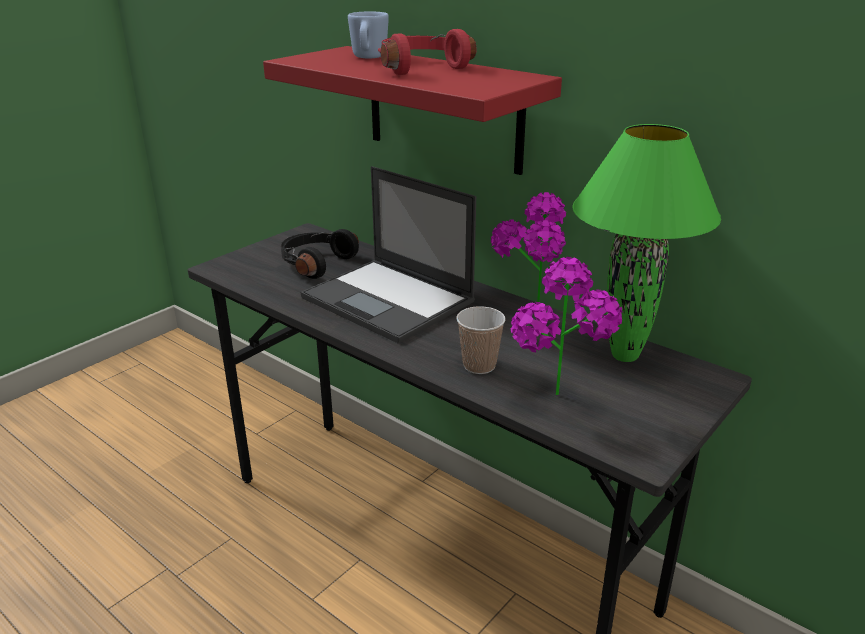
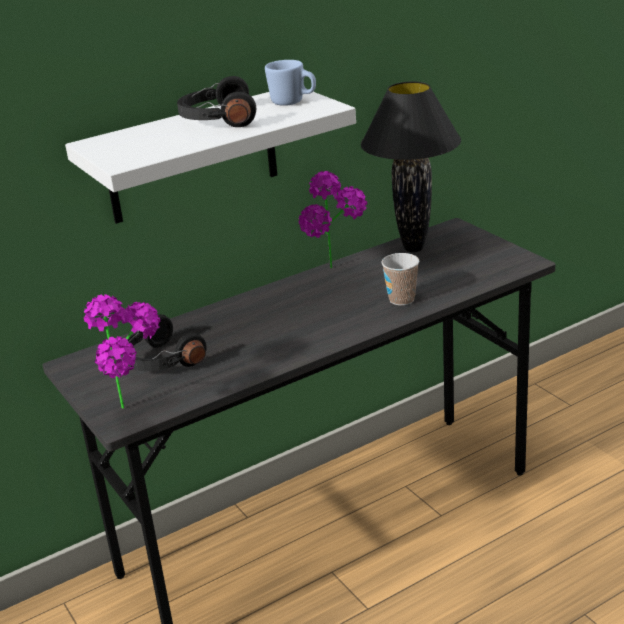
camera: 70 degrees left, 0 degrees up
red shelf [263,46,562,175] -> white shelf [65,92,356,224]
laptop [301,166,476,343] -> none
blue mug [348,11,389,58] -> blue mug moved to [265,60,316,106]
red headphones [378,29,477,75] -> black headphones [177,76,256,127]
potted plant [511,257,622,395] -> potted plant moved to [84,294,160,409]
green table lamp [572,124,721,362] -> black table lamp [361,81,461,252]

